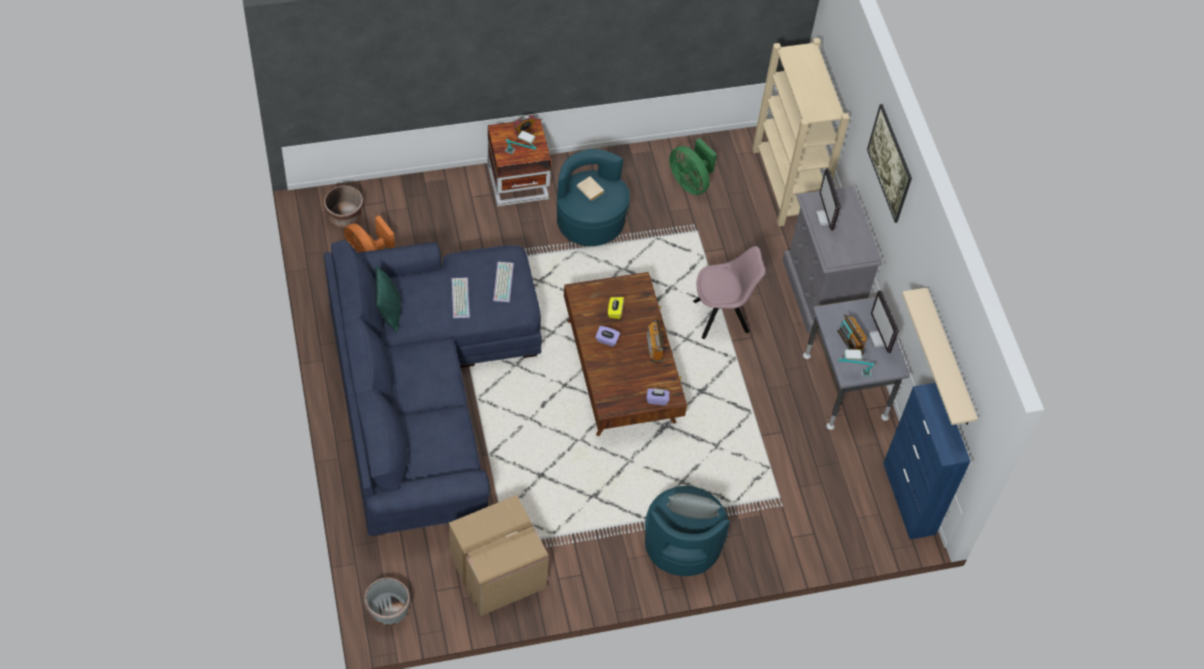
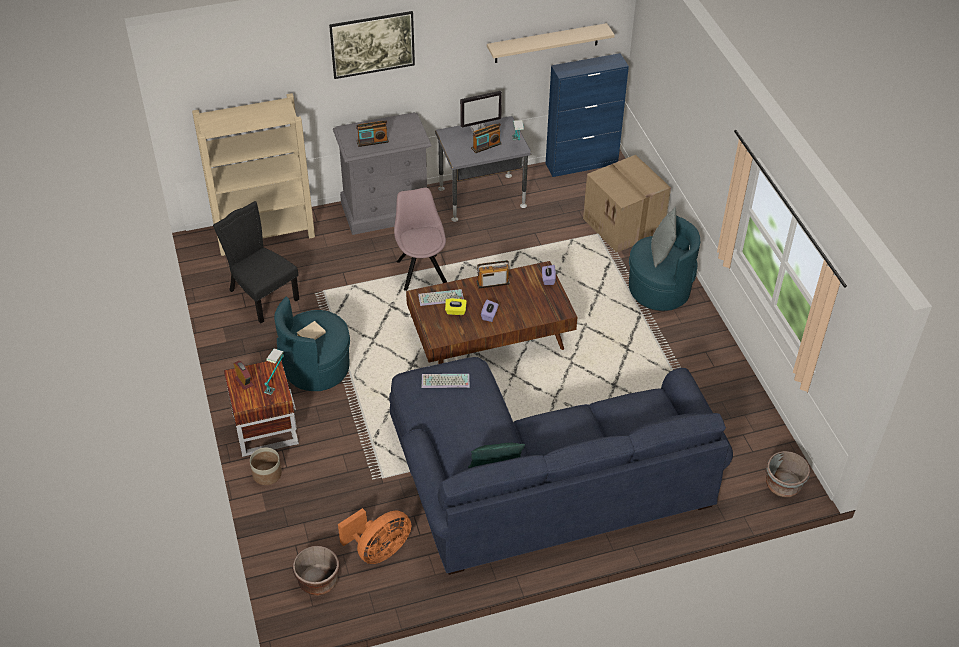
camera: 90 degrees left, 10 degrees down
cardboard box [449,495,549,616] -> cardboard box moved to [583,155,671,253]
keyboard [451,278,470,318] -> keyboard moved to [418,289,464,306]
green fan [669,138,717,195] -> black chair [213,201,299,324]
monitor [816,168,841,231] -> radio [356,121,389,147]
none -> planter [250,448,282,485]

